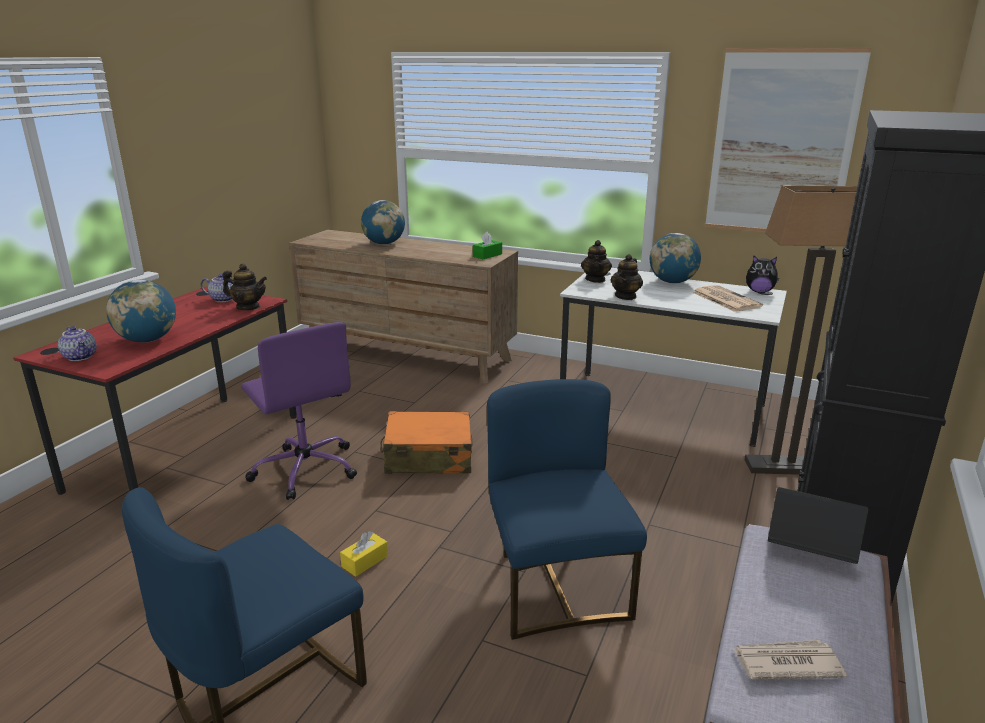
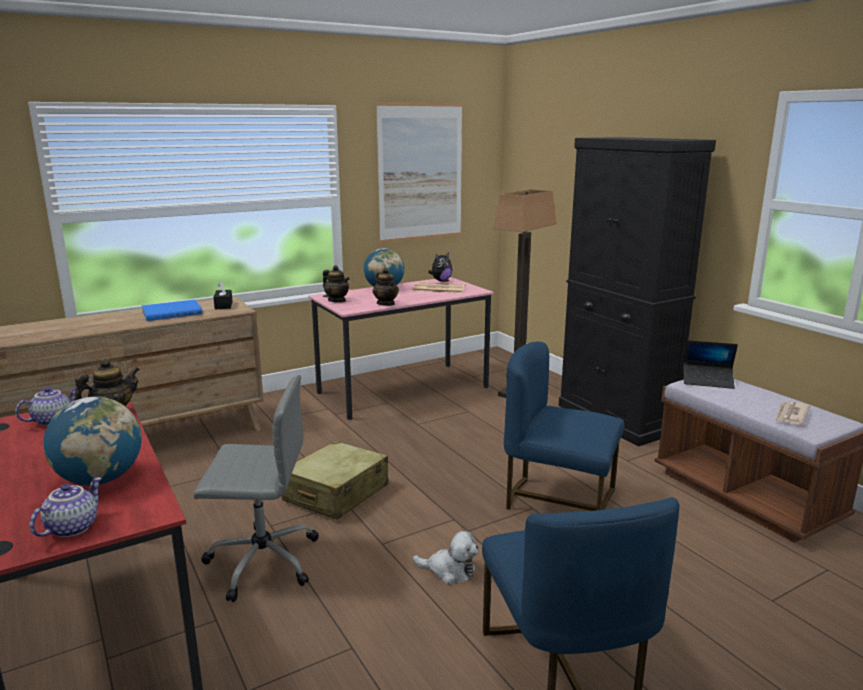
camera: 55 degrees left, 5 degrees down
teapot [58,326,97,361] -> teapot turned 60 degrees counterclockwise [29,477,102,537]
purple office chair [241,322,357,500] -> grey office chair [194,375,319,602]
yellow tissue box [340,531,388,577] -> plush toy [413,531,478,585]
globe [361,200,405,245] -> none
orange suitcase [381,411,473,474] -> beige suitcase [282,441,389,520]
green tissue box [473,232,502,259] -> black tissue box [213,282,233,309]
white desk [560,270,787,447] -> pink desk [308,277,494,420]
laptop [768,487,869,564] -> laptop turned 135 degrees counterclockwise [683,340,738,389]
none -> blue book [142,300,203,321]

